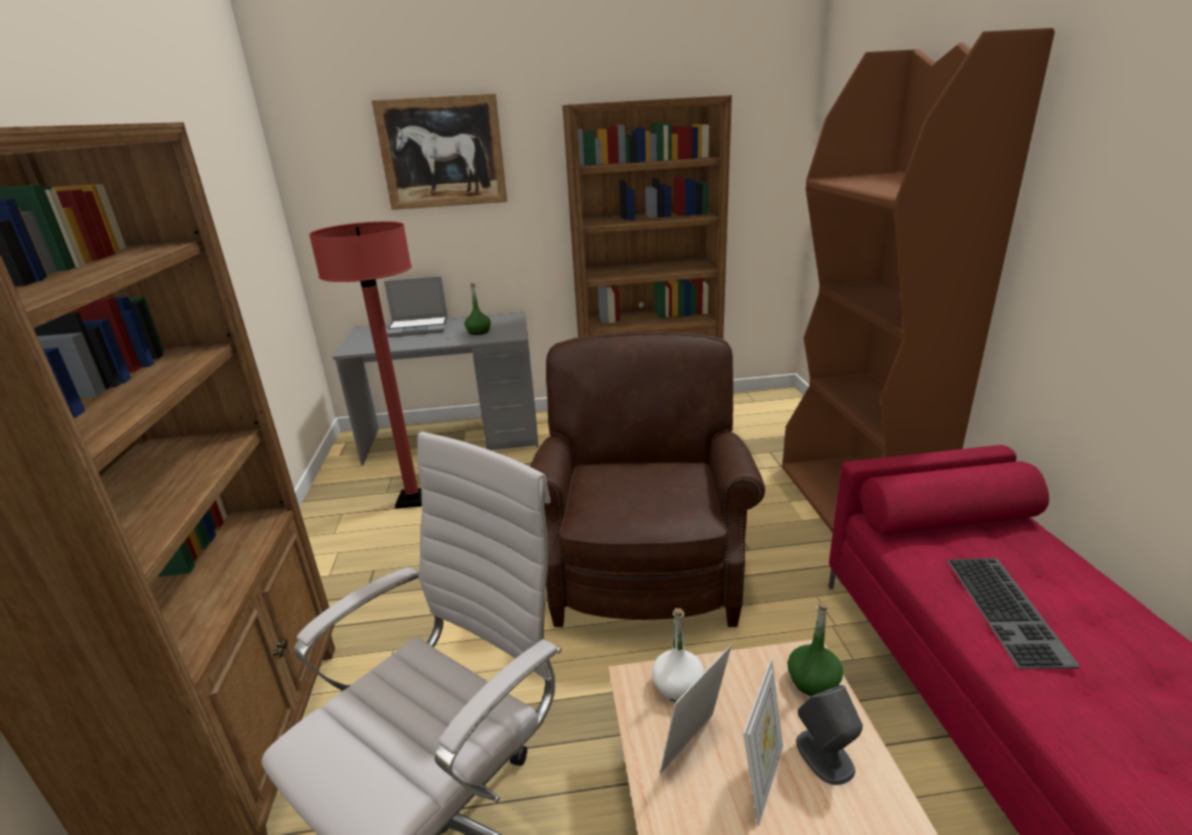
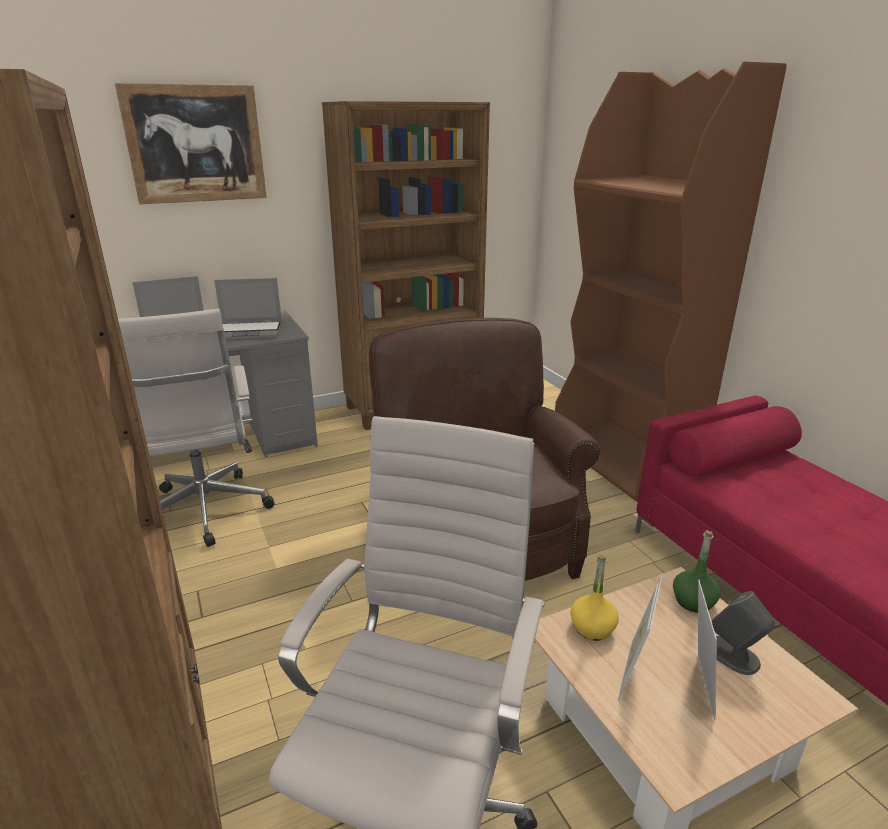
camera: 20 degrees left, 0 degrees up
red floor lamp [309,221,422,508] -> white office chair [118,309,275,547]
green bottle [465,283,491,335] -> laptop [214,278,282,341]
white bottle [652,608,705,702] -> yellow bottle [570,555,619,641]
keyboard [947,558,1080,669] -> none

